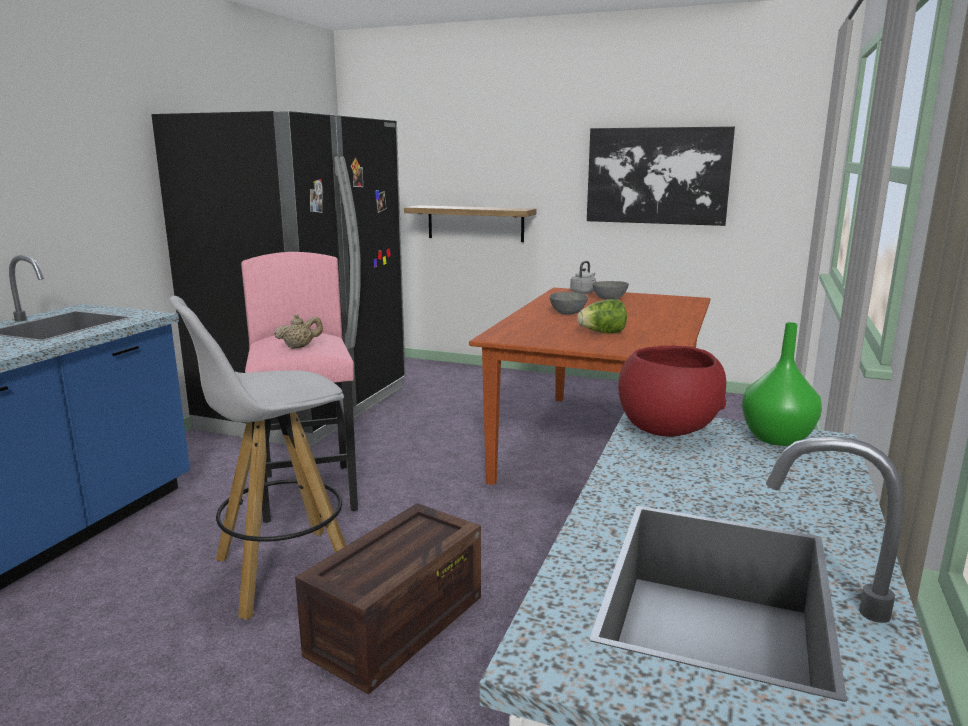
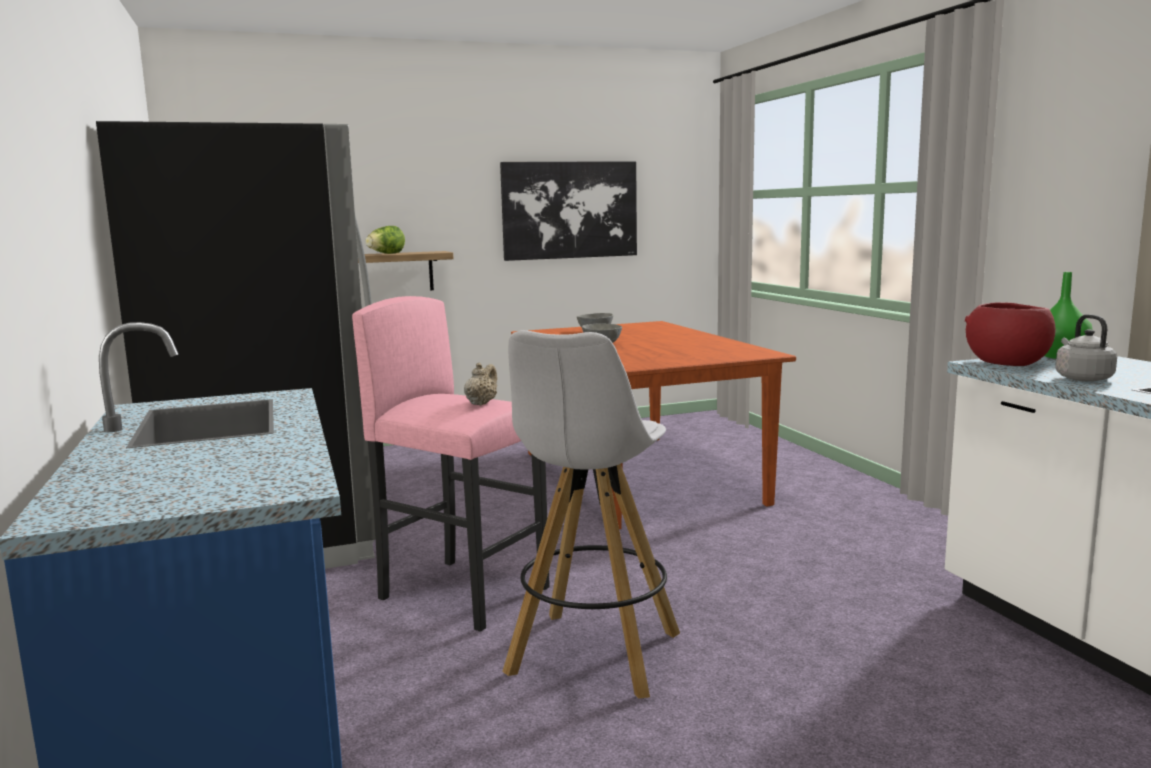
camera: 40 degrees left, 5 degrees down
crate [295,503,481,695] -> none
grey kettle [570,261,596,294] -> grey kettle moved to [1055,314,1117,382]
lettuce [577,299,627,333] -> lettuce moved to [365,226,405,254]

